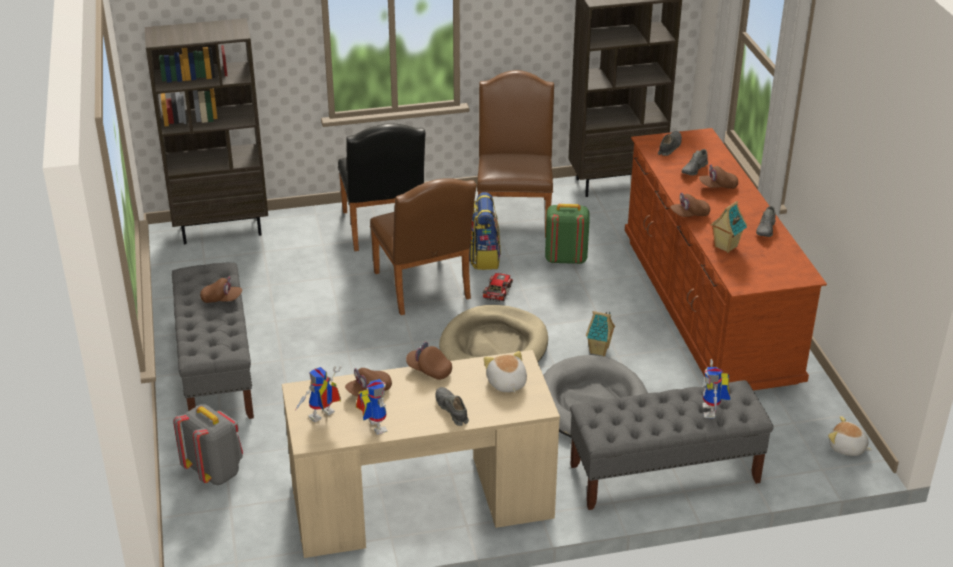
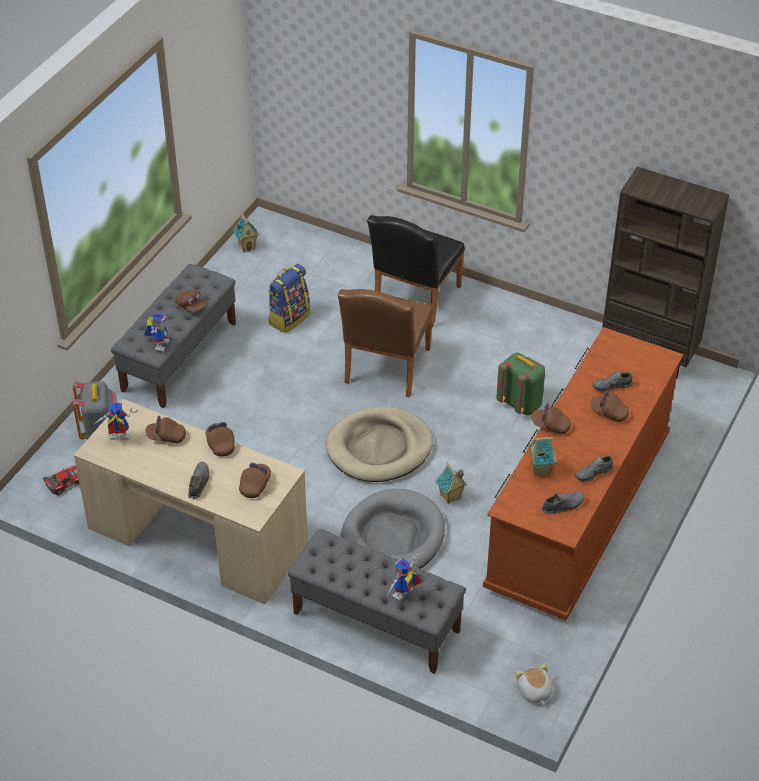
camera: 40 degrees right, 10 degrees up
brown bookcase [145,18,268,244] -> none
toy robot [356,379,388,435] -> toy robot moved to [144,313,170,351]
backpack [469,192,501,270] -> backpack moved to [268,264,310,333]
brown chair [477,70,554,238] -> none
toy car [483,273,513,302] -> toy car moved to [42,466,80,495]
plush toy [484,351,527,393] -> brown cap [239,462,271,498]
grey shoe [658,131,682,156] -> grey shoe moved to [542,491,584,514]
none -> toy house [233,214,259,252]

